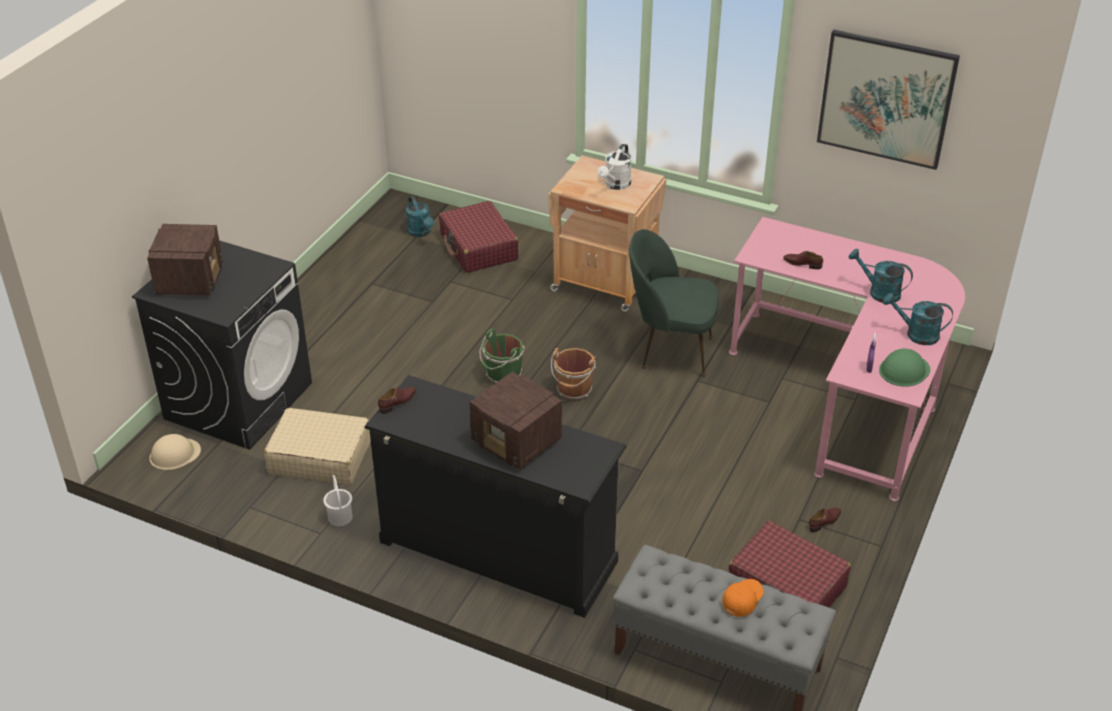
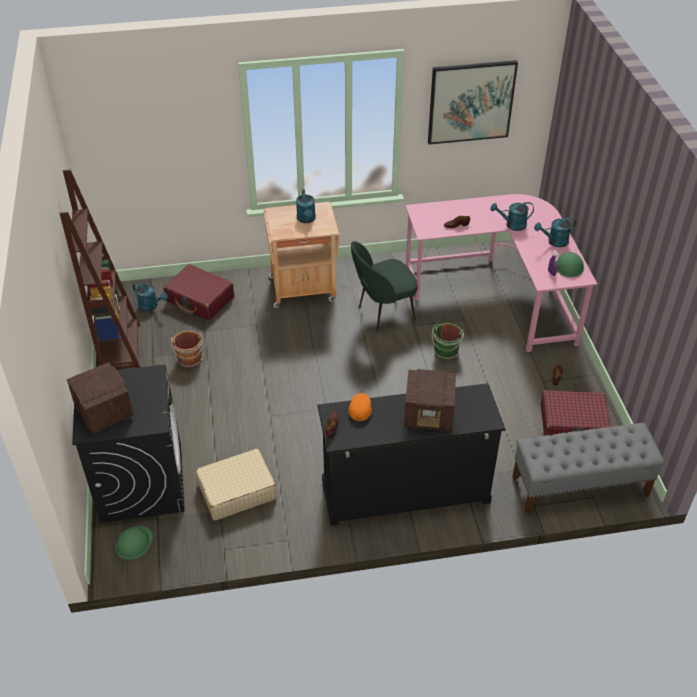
camera: 35 degrees left, 5 degrees up
beige hard hat [149,434,201,470] -> green hard hat [116,526,153,560]
white bucket [323,475,353,526] -> none
green bucket [479,329,525,384] -> green bucket moved to [432,323,464,360]
brown bucket [551,348,596,401] -> brown bucket moved to [171,330,203,368]
white watering can [598,143,631,190] -> turquoise watering can [296,189,316,223]
orange cap [722,579,764,617] -> orange cap moved to [348,393,372,421]
none -> brown bookcase [60,169,140,370]

